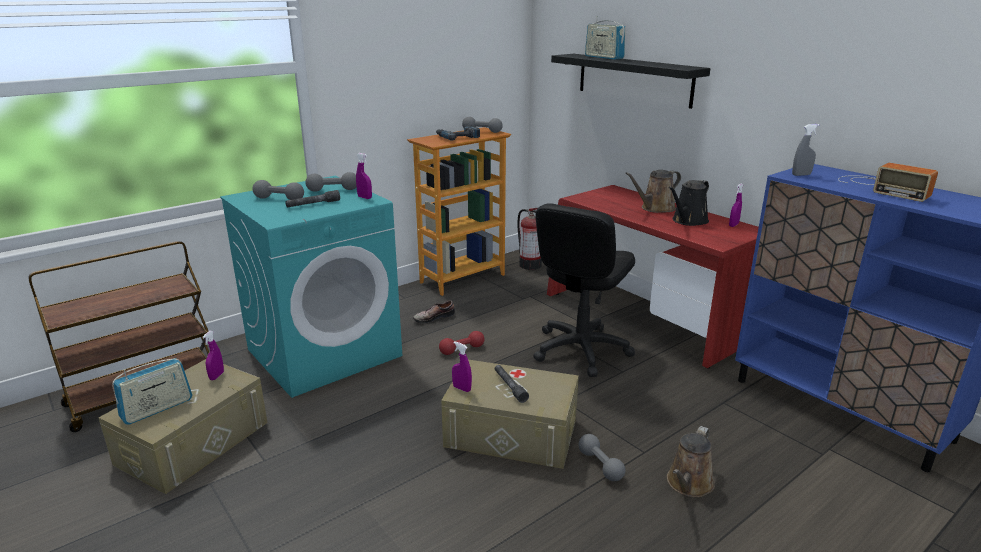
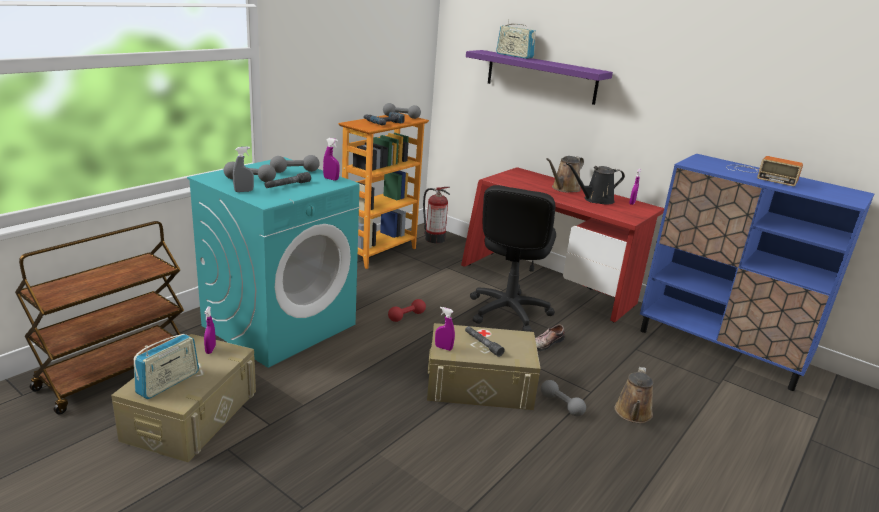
camera: 15 degrees left, 0 degrees up
shoe [413,300,455,323] -> shoe moved to [535,325,565,351]
black shelf [551,54,711,109] -> purple shelf [466,50,613,105]
black watering can [669,180,709,226] -> black watering can turned 45 degrees clockwise [566,163,625,205]
grey spray bottle [792,124,820,176] -> grey spray bottle moved to [233,147,254,192]

